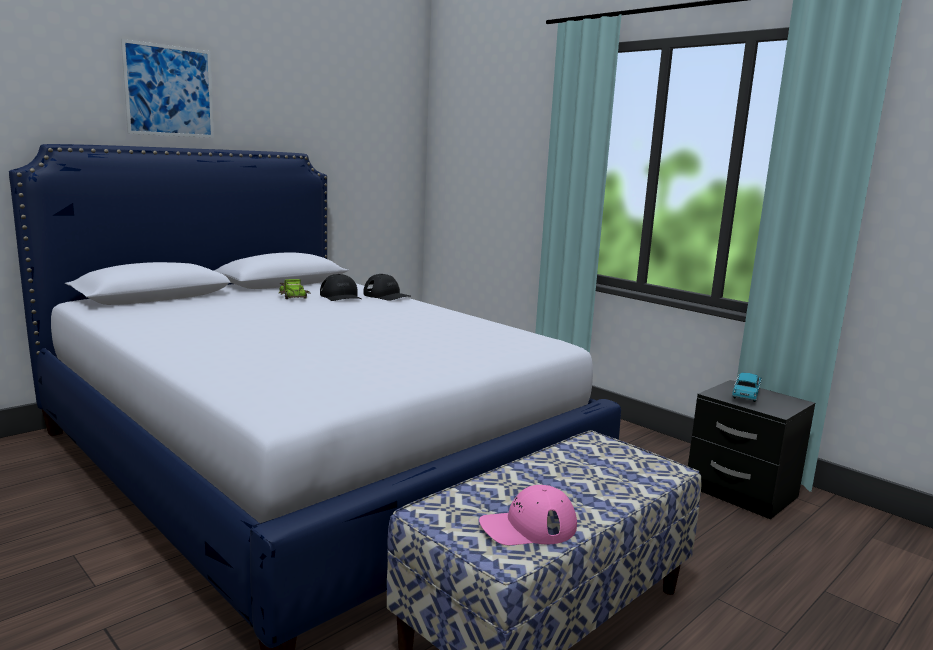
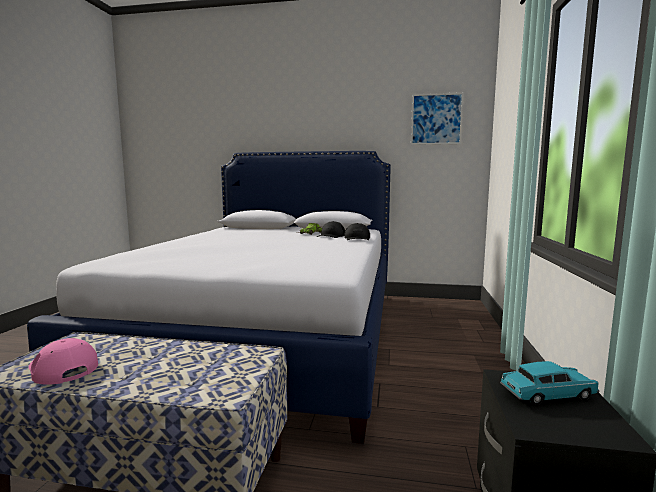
camera: 55 degrees right, 5 degrees down
picture [121,39,214,138] -> picture moved to [411,92,464,145]

